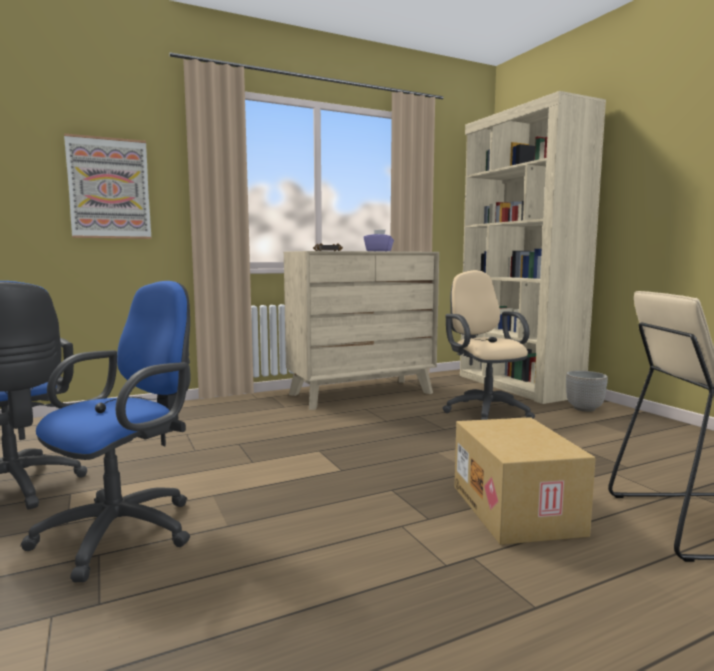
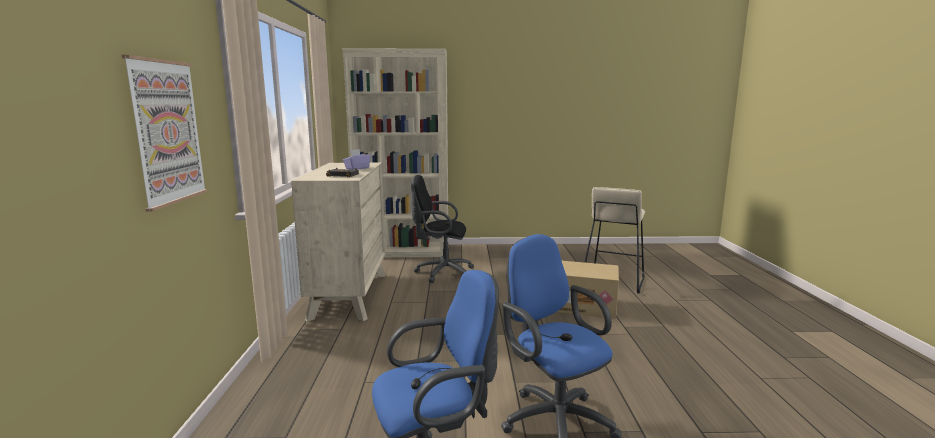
camera: 65 degrees left, 5 degrees up
beige office chair [443,270,535,420] -> black office chair [411,175,474,283]
planter [566,371,608,412] -> none

